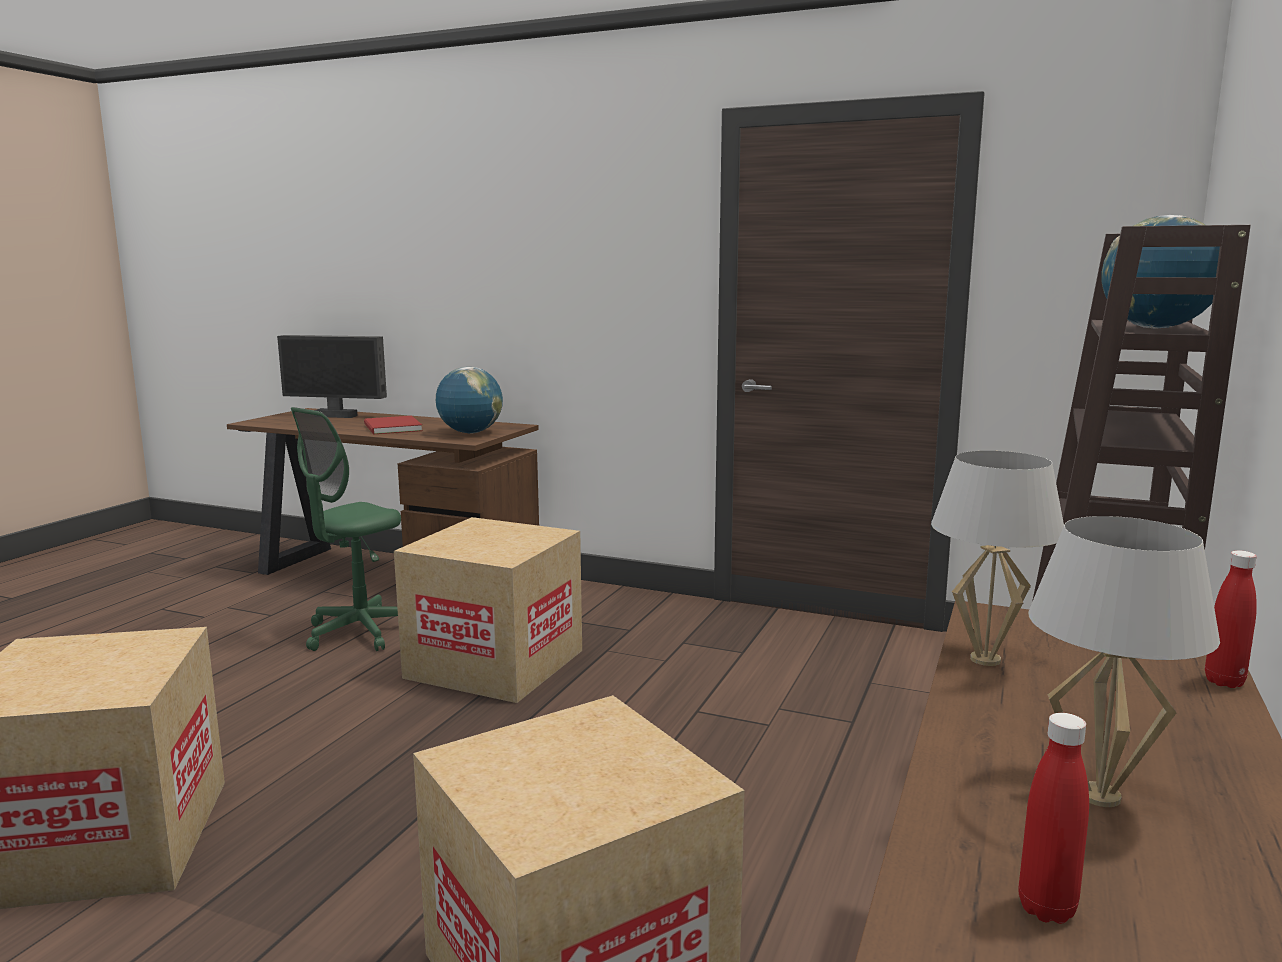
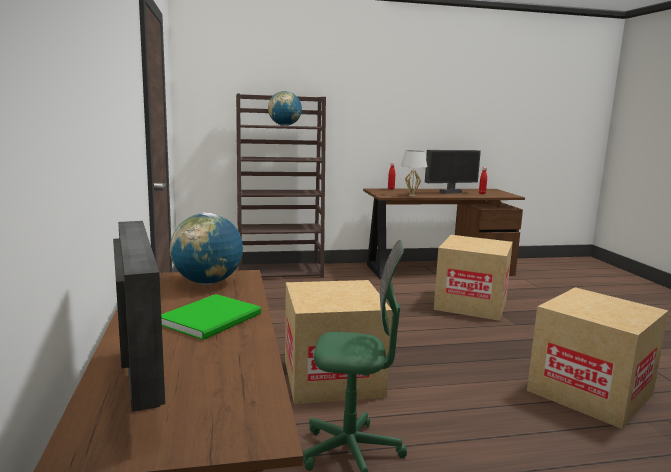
camera: 125 degrees left, 0 degrees up
red book [364,416,423,434] -> green book [161,294,261,340]
white table lamp [1028,516,1220,807] -> monitor [425,150,481,194]

